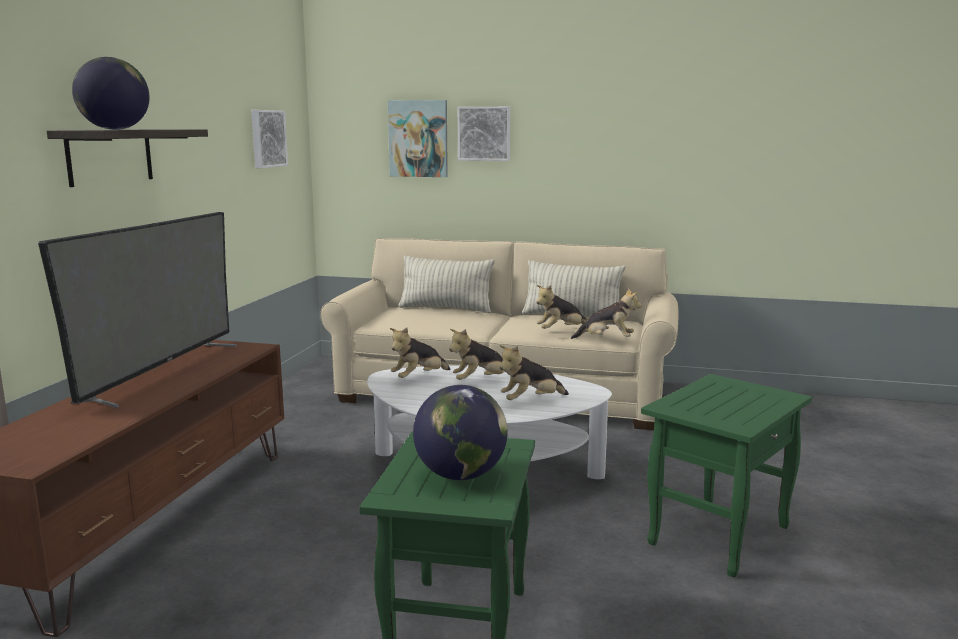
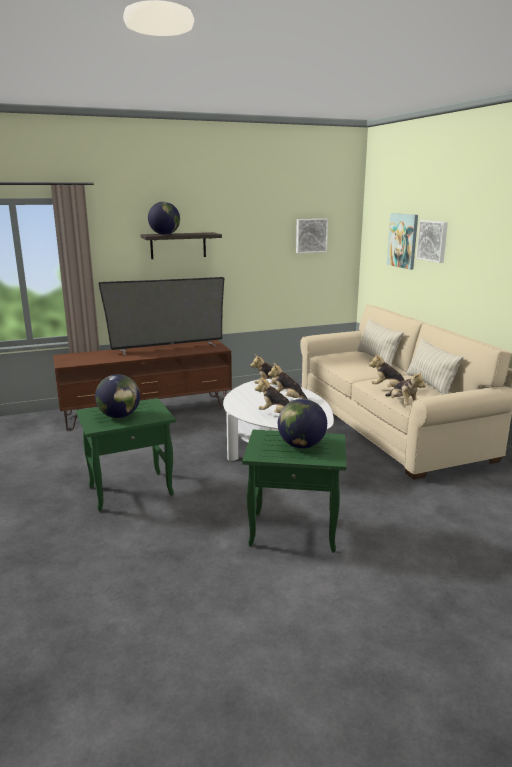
camera: 55 degrees right, 5 degrees up
none -> globe [278,399,327,449]

